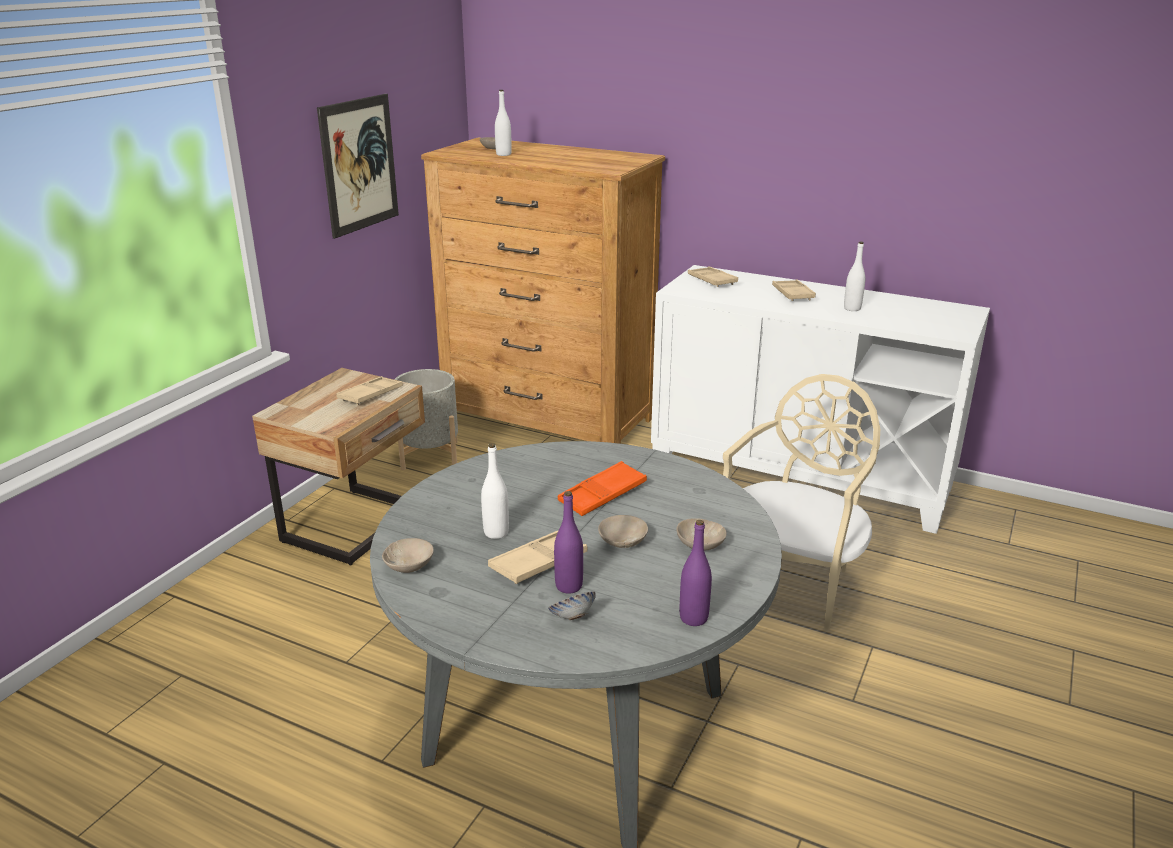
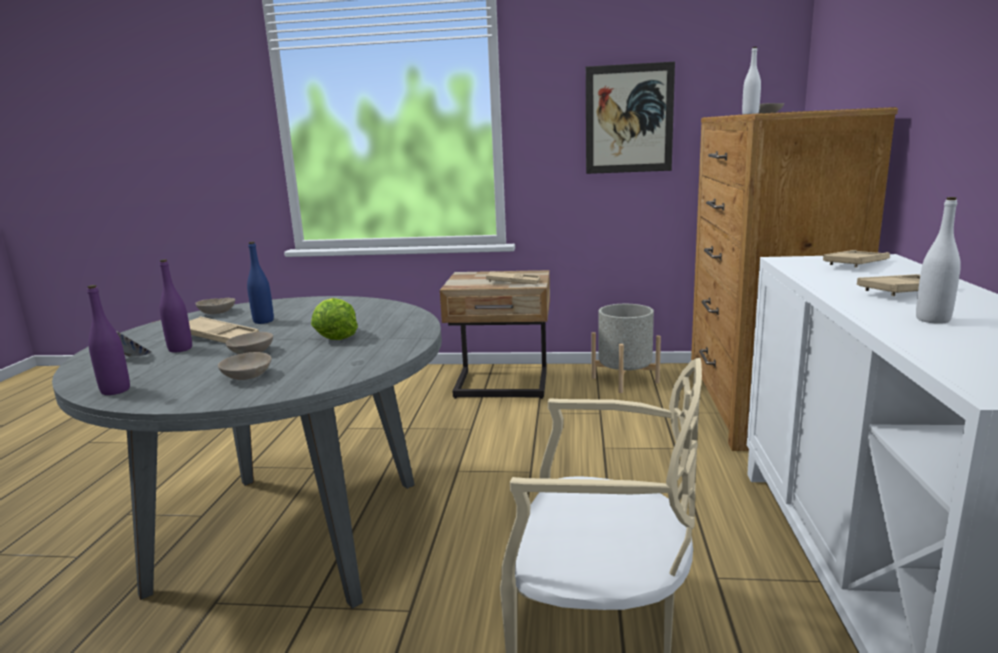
camera: 70 degrees right, 10 degrees down
white bottle [481,443,509,539] -> blue bottle [247,242,274,324]
orange tray [558,461,647,516] -> lettuce [311,298,358,340]

